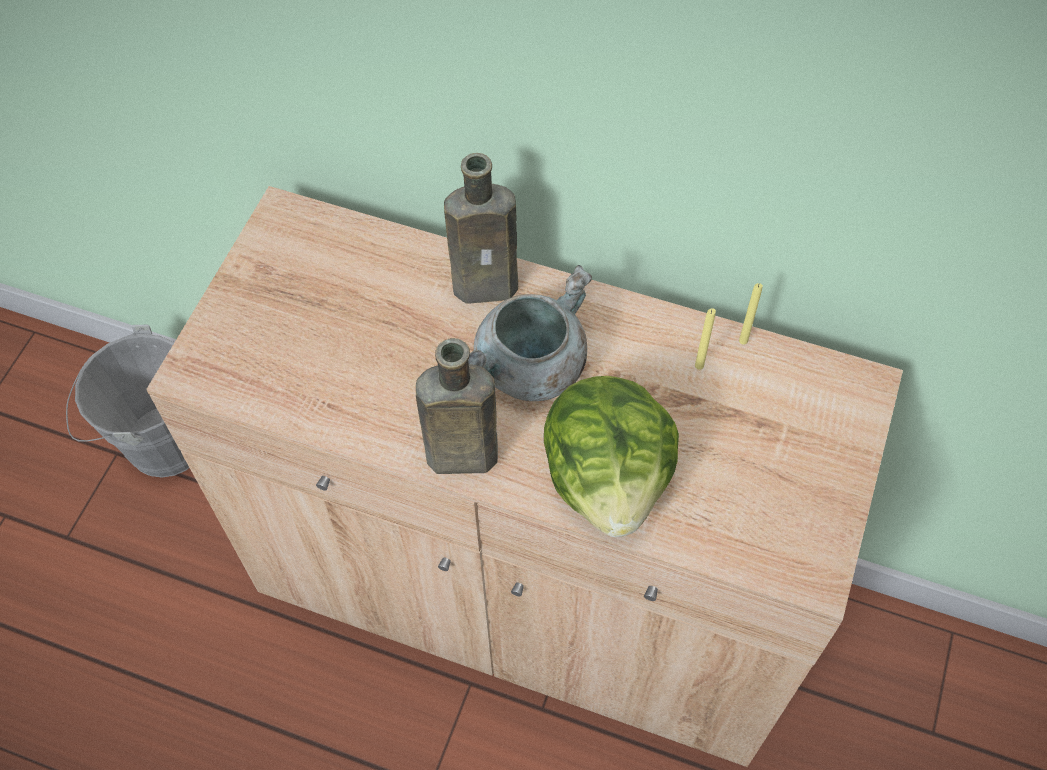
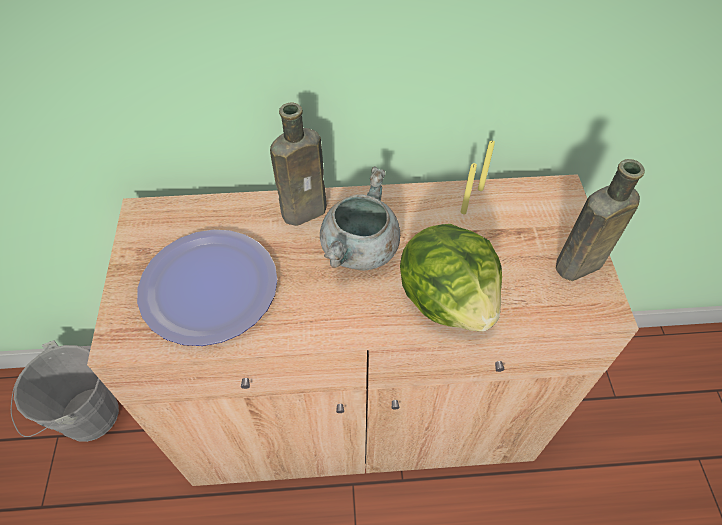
camera: 25 degrees left, 5 degrees down
brown bottle [416,338,498,474] -> brown bottle moved to [556,159,645,281]
none -> plate [137,230,277,346]

